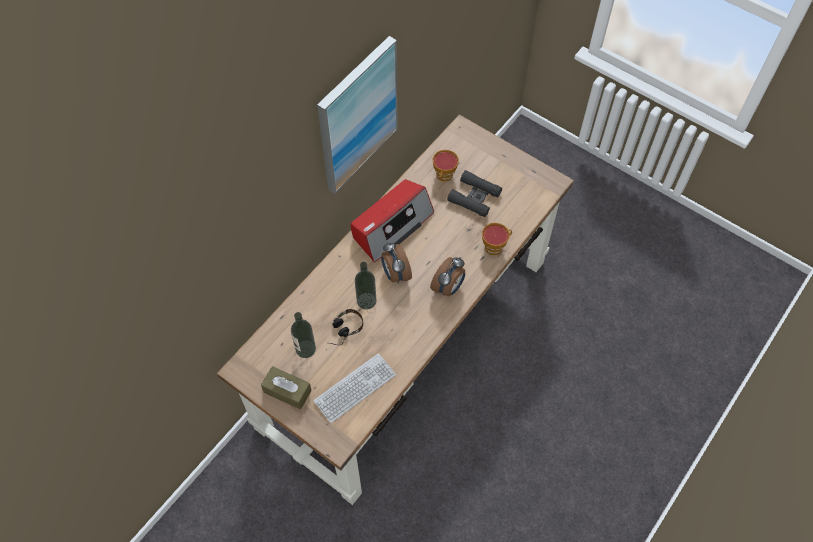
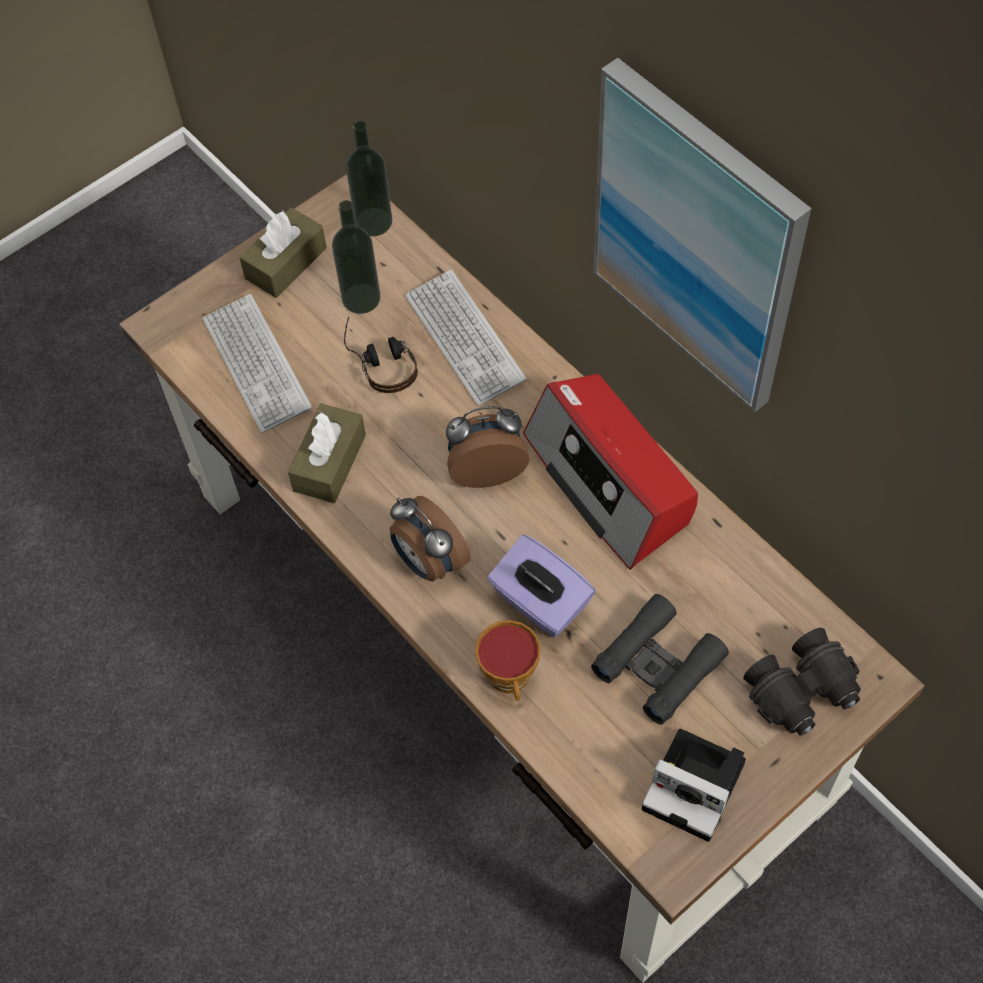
camera: 105 degrees right, 0 degrees up
bottle [355,262,376,310] -> bottle moved to [346,121,392,236]
cup [432,150,459,182] -> none
none -> brown tissue box [288,404,366,503]
none -> keyboard [405,270,527,406]
none -> purple tissue box [487,535,595,638]
none -> camera [642,729,746,842]
none -> black binoculars [743,628,861,736]

